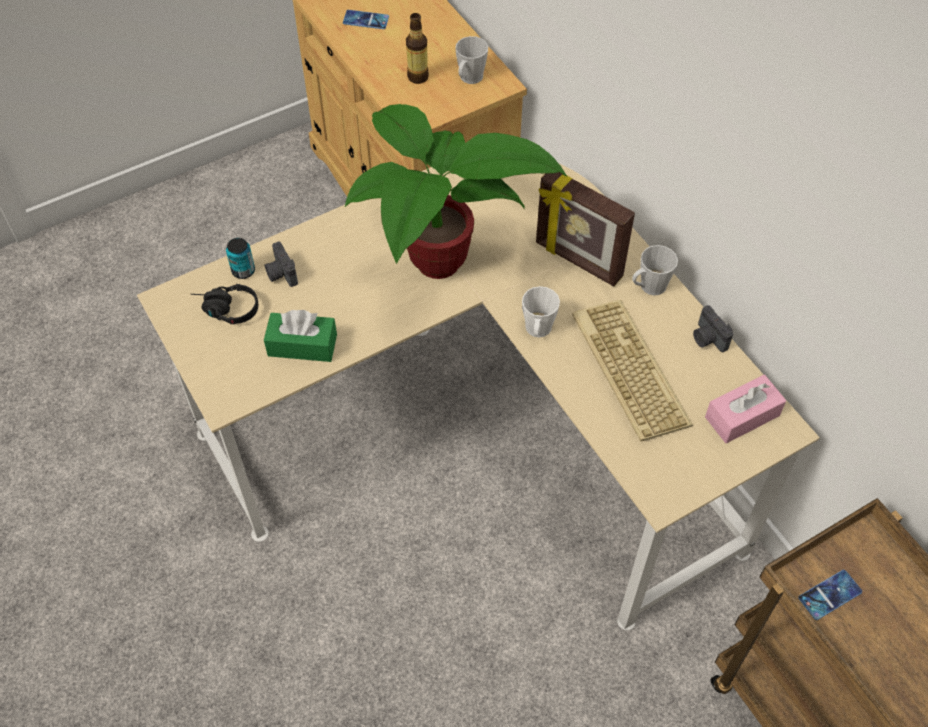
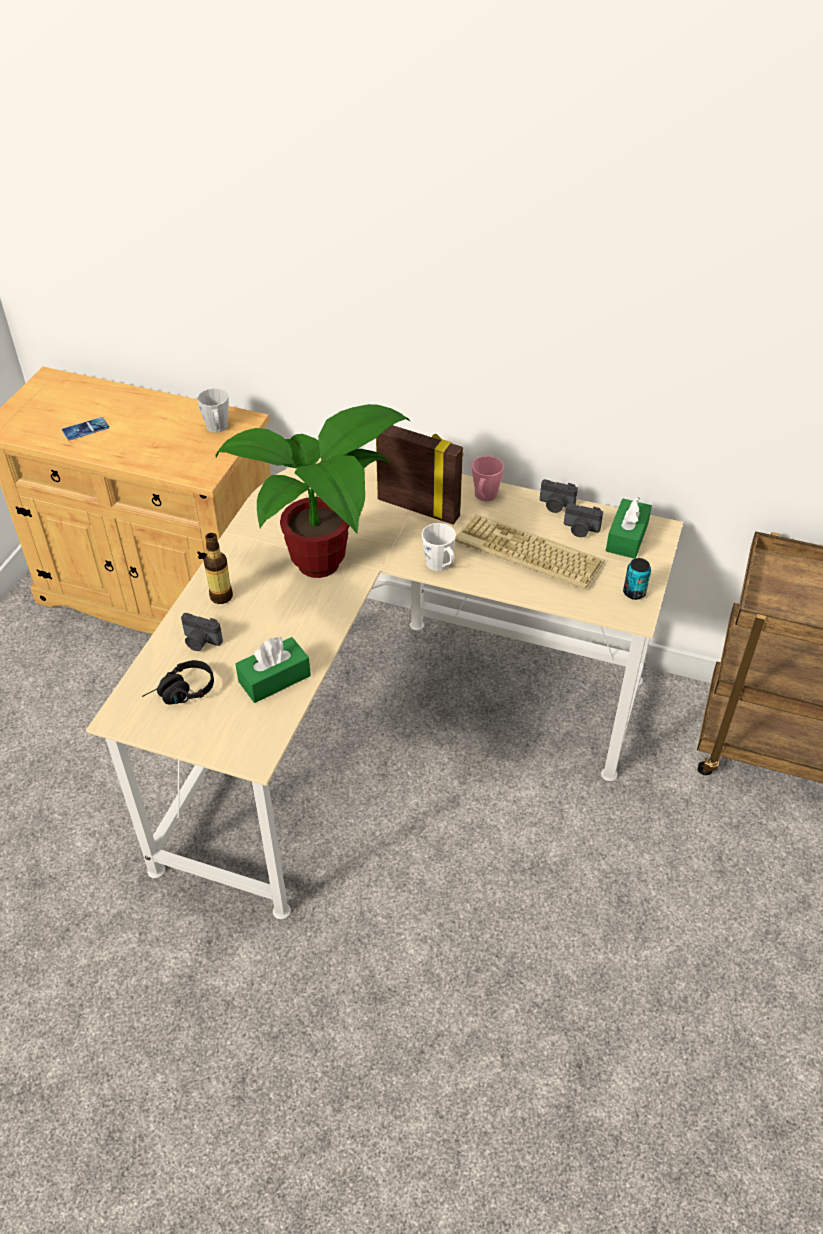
camera: 40 degrees left, 10 degrees down
can [226,238,255,279] -> can moved to [623,558,651,600]
bottle [406,13,429,84] -> bottle moved to [204,533,233,604]
picture frame [536,172,635,286] -> picture frame turned 150 degrees counterclockwise [376,425,464,525]
grey mug [632,245,678,295] -> pink mug [472,456,504,501]
pink tissue box [705,375,786,443] -> green tissue box [606,497,652,559]
phone [798,570,862,620] -> none
none -> camera [564,503,603,537]

